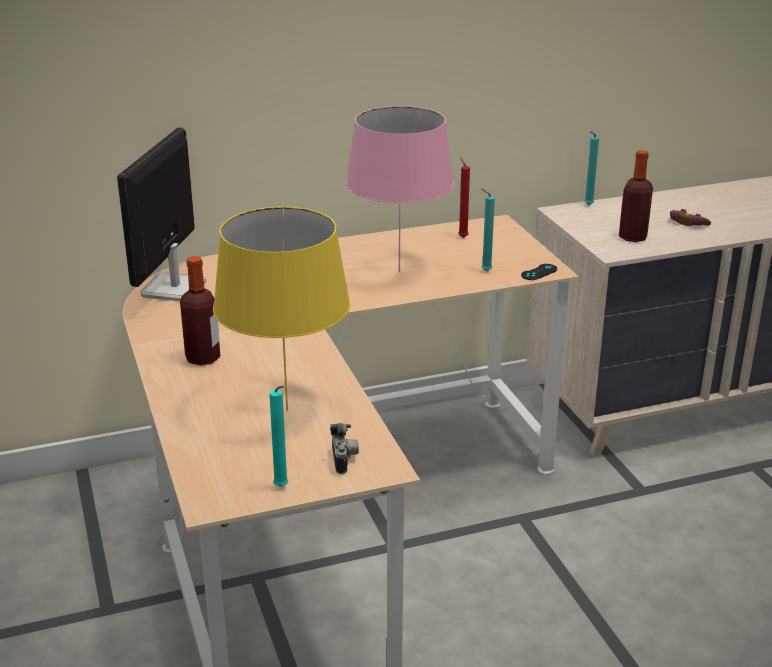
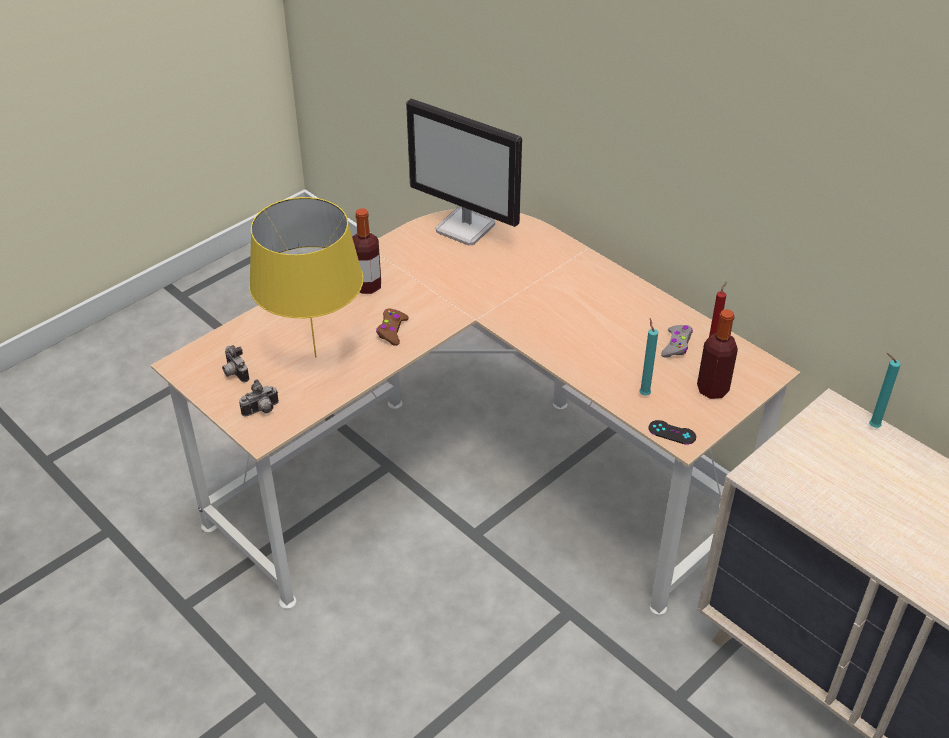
camera: 65 degrees right, 15 degrees up
monitor [117,127,206,301] -> monitor turned 135 degrees counterclockwise [406,99,522,245]
turquoise candle [269,386,288,487] -> none
pink table lamp [346,106,454,272] -> none
bottle [619,150,653,242] -> bottle moved to [697,309,738,399]
brown game controller [670,209,711,226] -> brown game controller moved to [376,308,409,346]
none -> camera [222,345,249,382]
none -> grey game controller [661,325,693,358]

